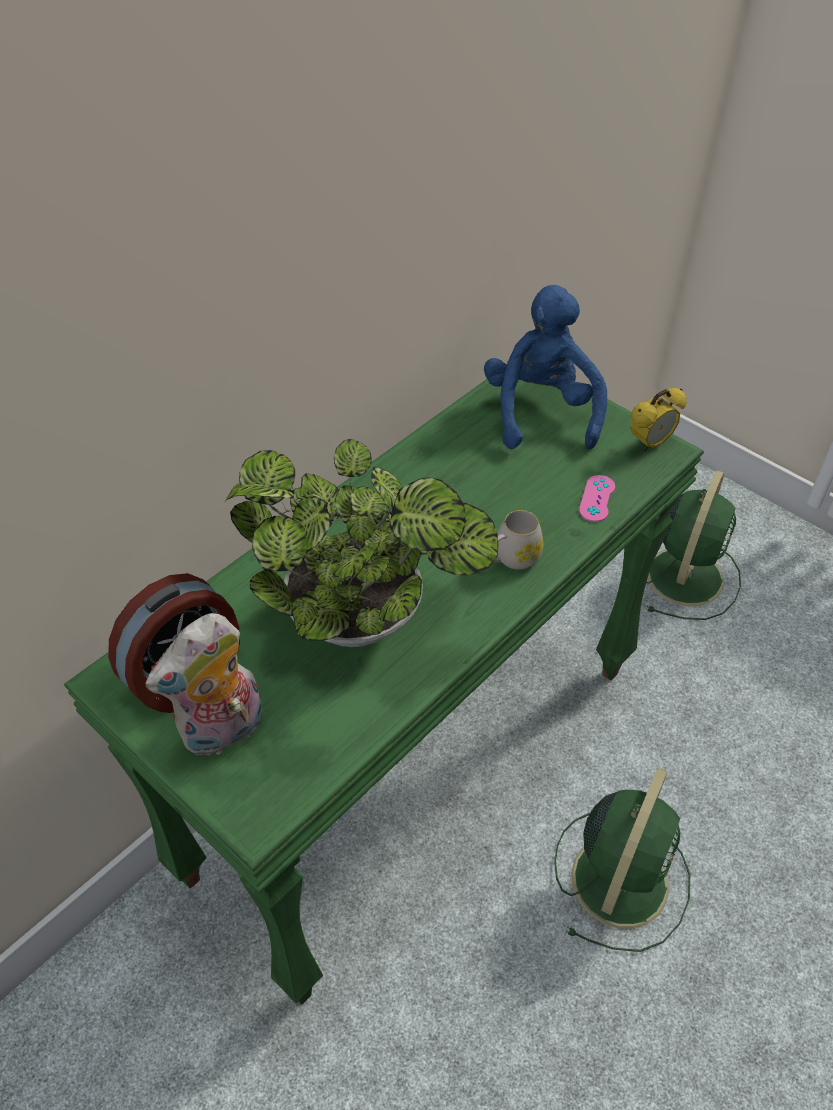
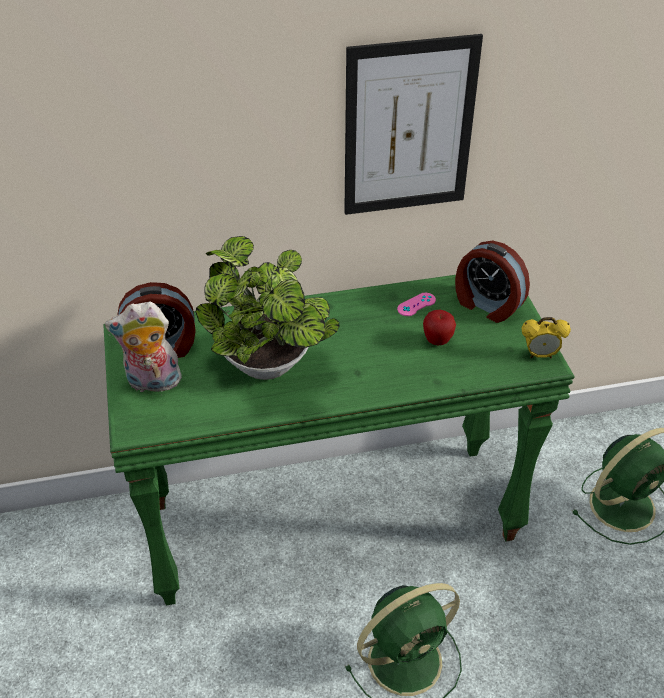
camera: 35 degrees right, 5 degrees down
blue plush toy [484,285,607,449] -> alarm clock [455,240,530,323]
white mug [494,510,543,570] -> none
pink game controller [579,475,615,522] -> pink game controller moved to [397,293,436,316]
none -> picture [344,34,483,215]
none -> apple [423,310,456,346]

